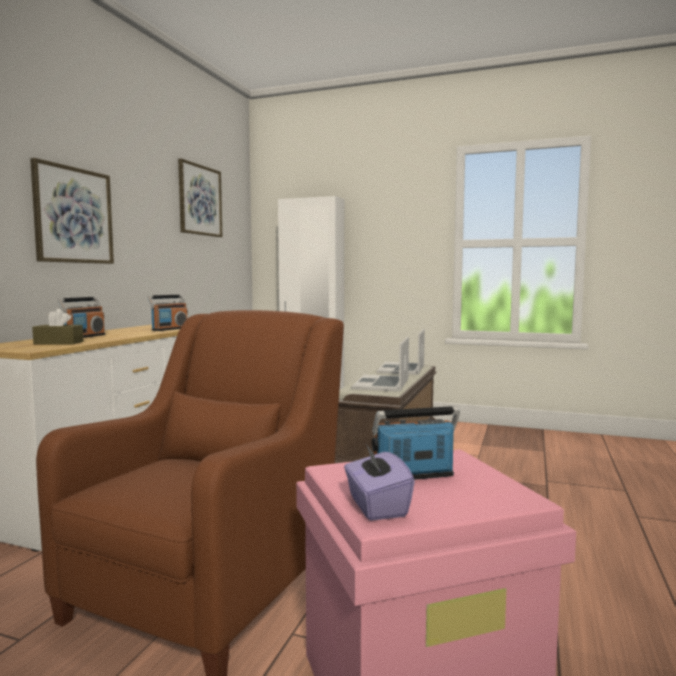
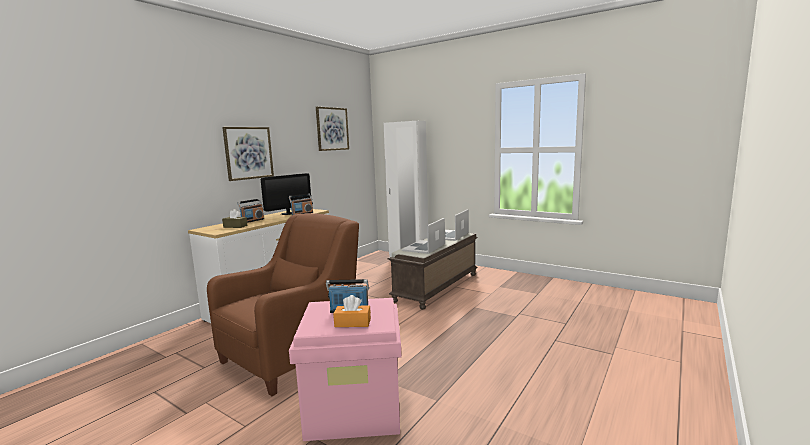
camera: 15 degrees right, 5 degrees up
purple tissue box [344,444,415,521] -> none
none -> monitor [261,173,311,215]
none -> orange tissue box [333,295,371,327]

